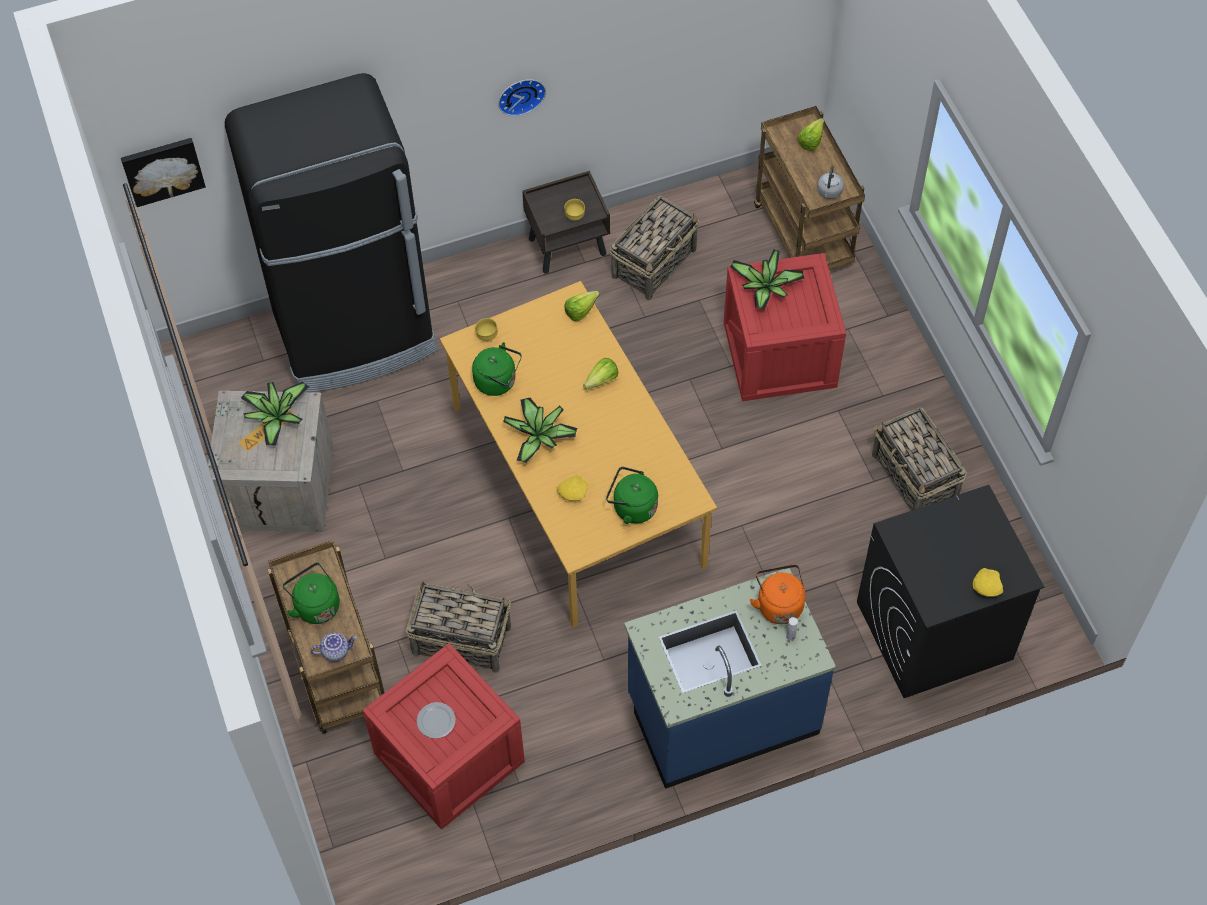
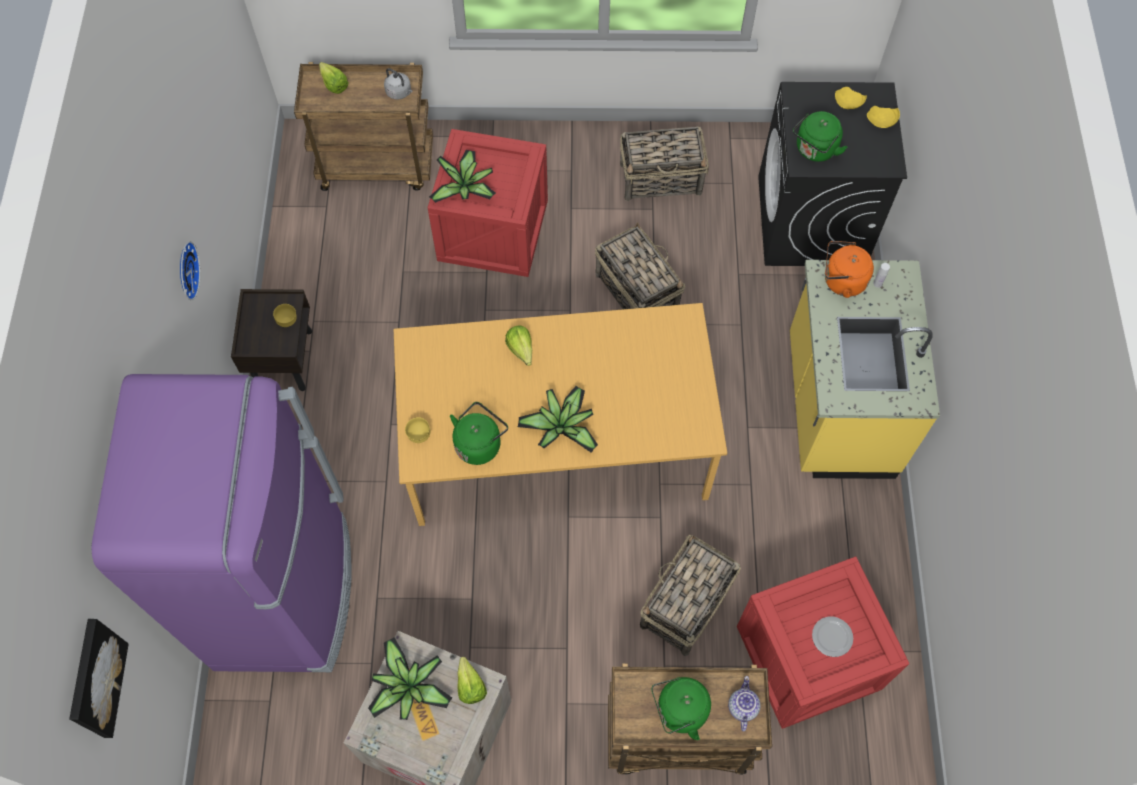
camera: 70 degrees left, 5 degrees up
black fridge [225,73,437,392] -> purple fridge [91,374,351,672]
yellow plate [556,475,588,501] -> yellow plate moved to [835,87,867,109]
lettuce [564,291,600,322] -> lettuce moved to [457,657,487,704]
green kettle [606,467,658,524] -> green kettle moved to [793,111,848,162]
basket [610,196,699,300] -> basket moved to [595,222,686,309]
blue counter [624,568,836,789] -> yellow counter [790,260,940,479]

